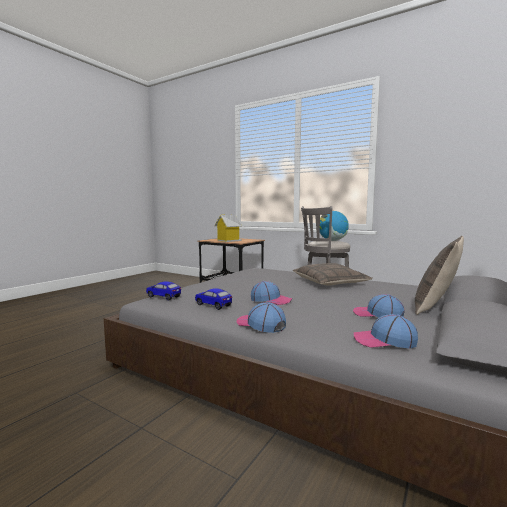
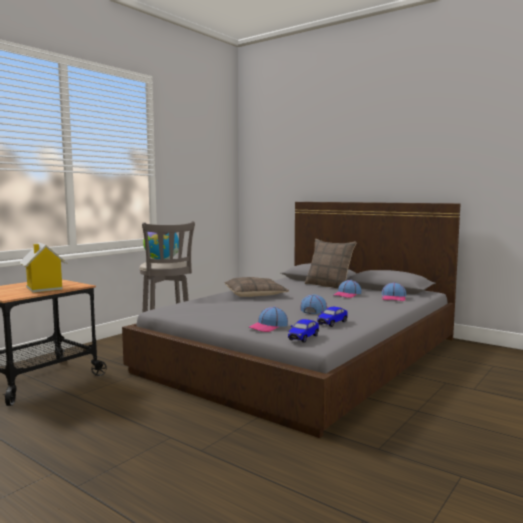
camera: 85 degrees left, 0 degrees up
cap [236,302,286,333] -> cap moved to [249,307,288,332]

